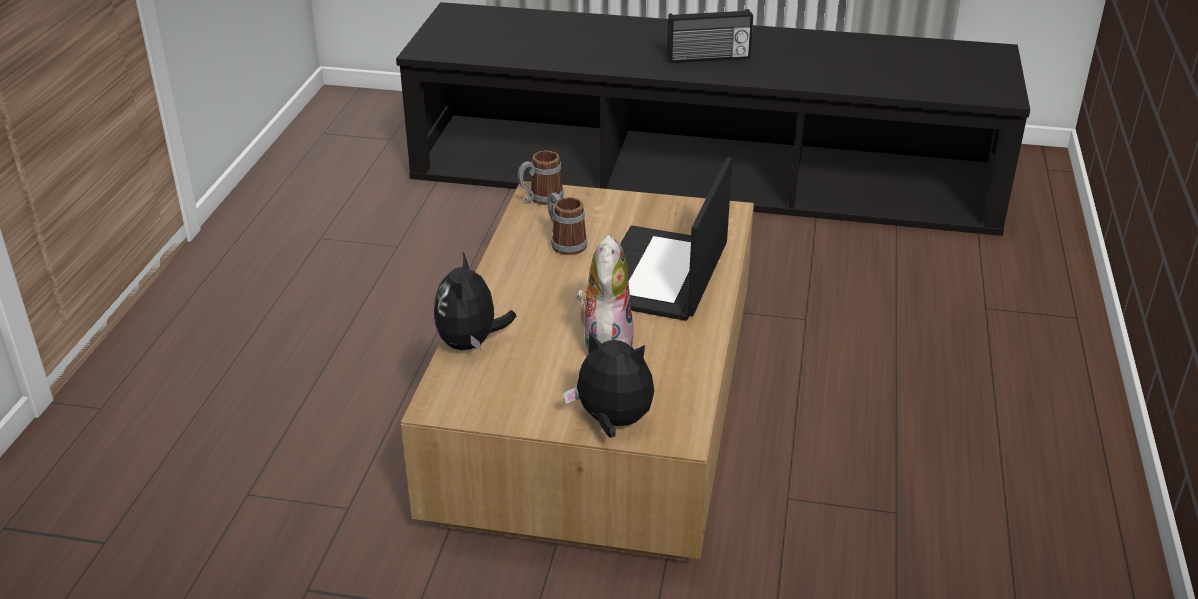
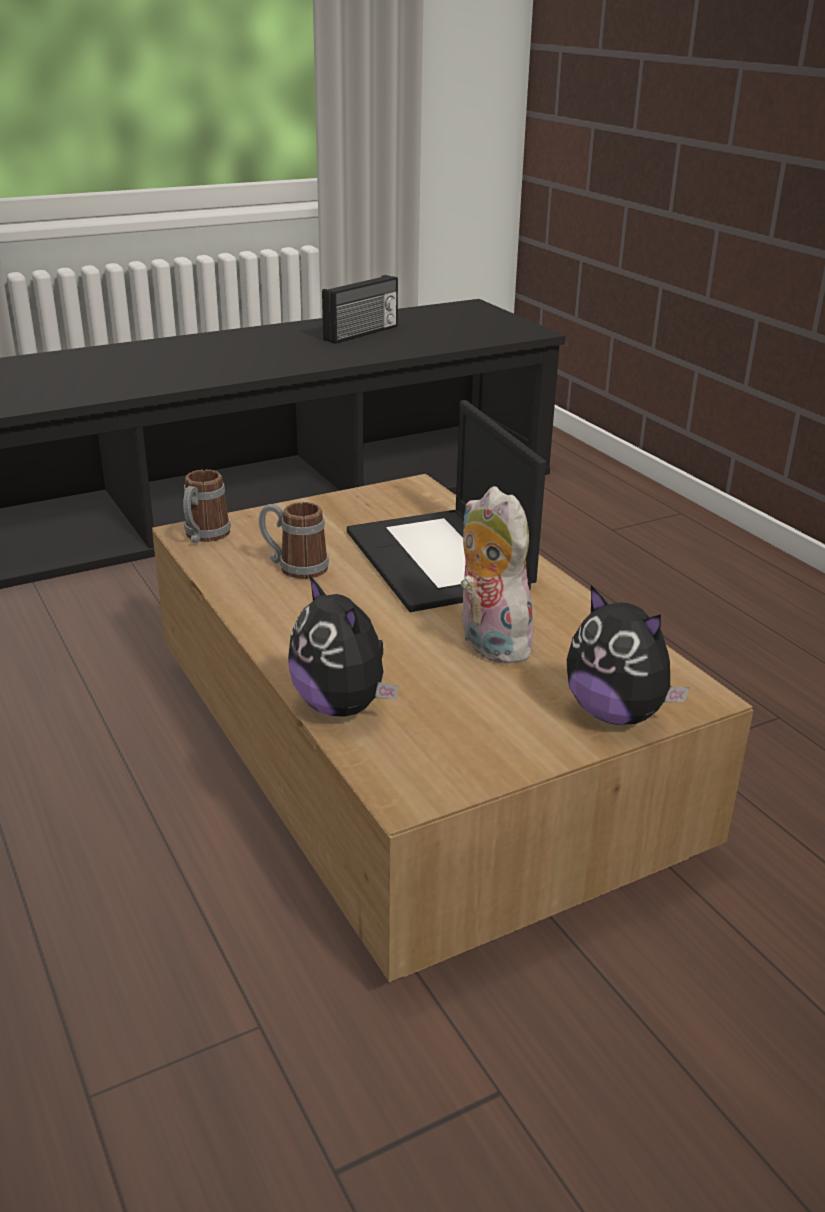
camera: 40 degrees left, 5 degrees down
plush toy [564,331,654,437] -> plush toy turned 120 degrees counterclockwise [567,586,690,725]
radio [667,9,753,63] -> radio moved to [322,275,398,344]

